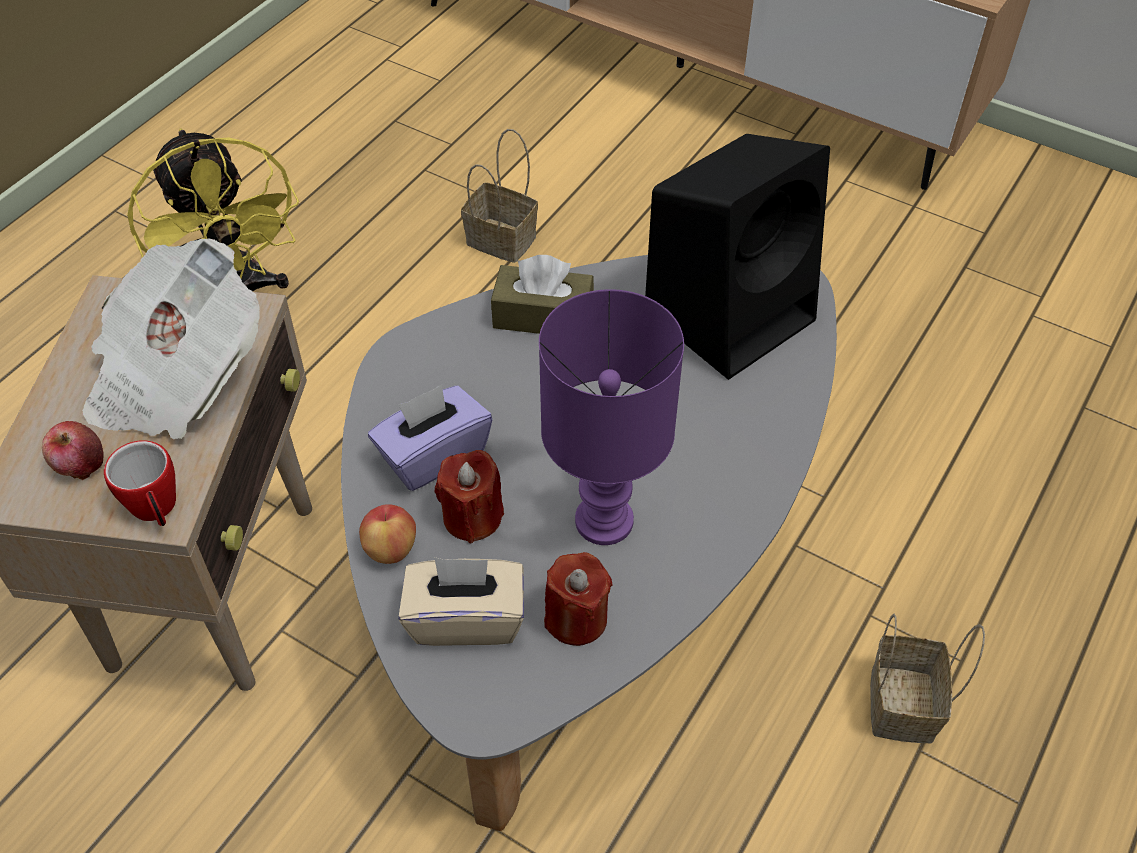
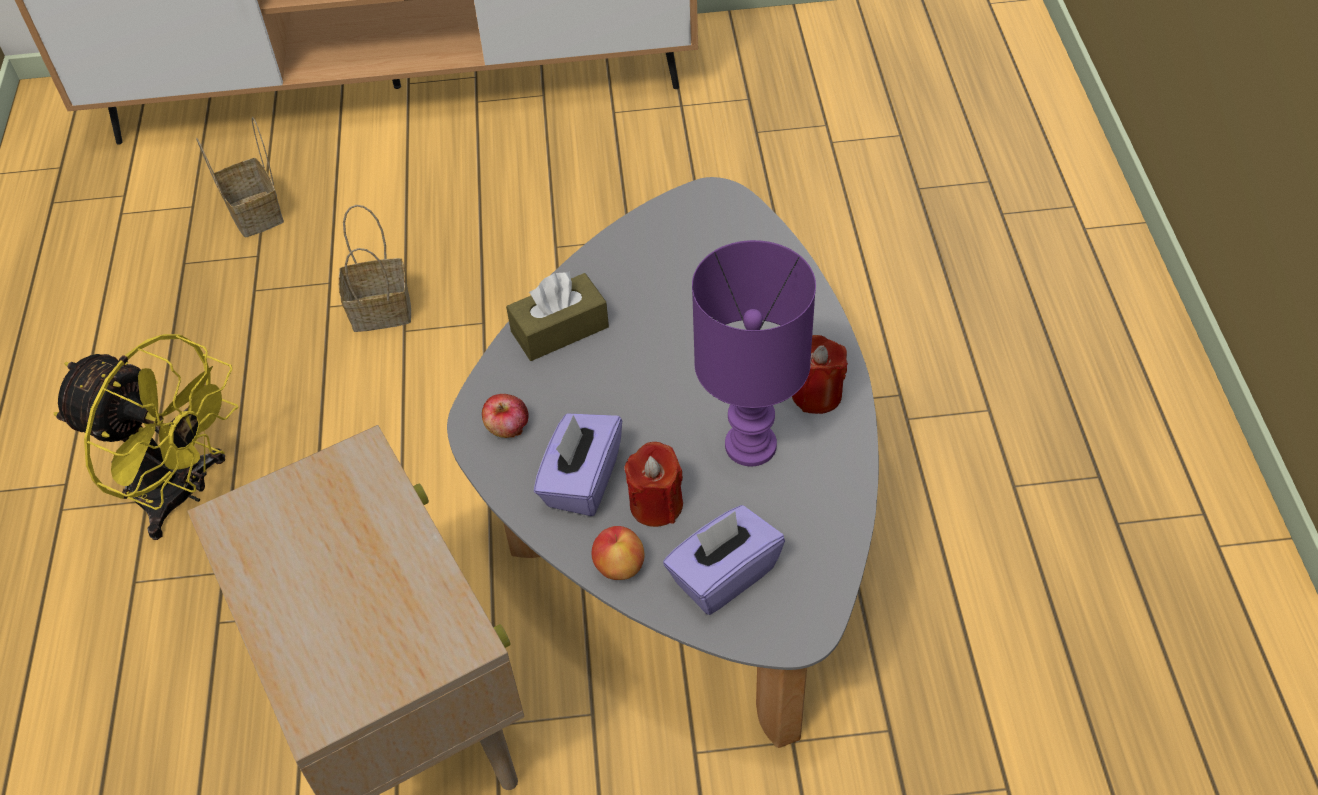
camera: 35 degrees left, 0 degrees up
apple [42,421,104,480] -> apple moved to [482,394,529,438]
newspaper [82,238,260,439] -> none
mug [104,440,176,526] -> none
beige tissue box [399,557,524,646] -> purple tissue box [663,505,785,615]
red candle [544,552,613,646] -> red candle moved to [792,335,848,414]
black speaker [645,134,830,380] -> none
basket [870,614,985,743] -> basket moved to [196,117,284,237]

